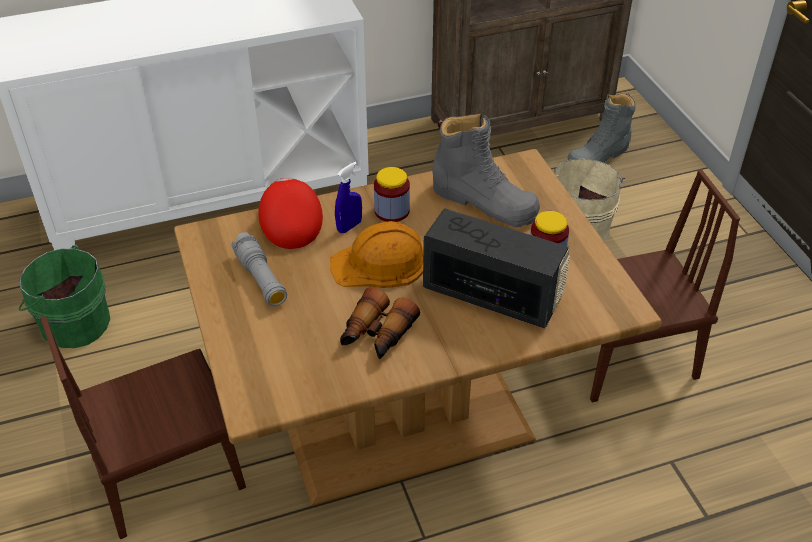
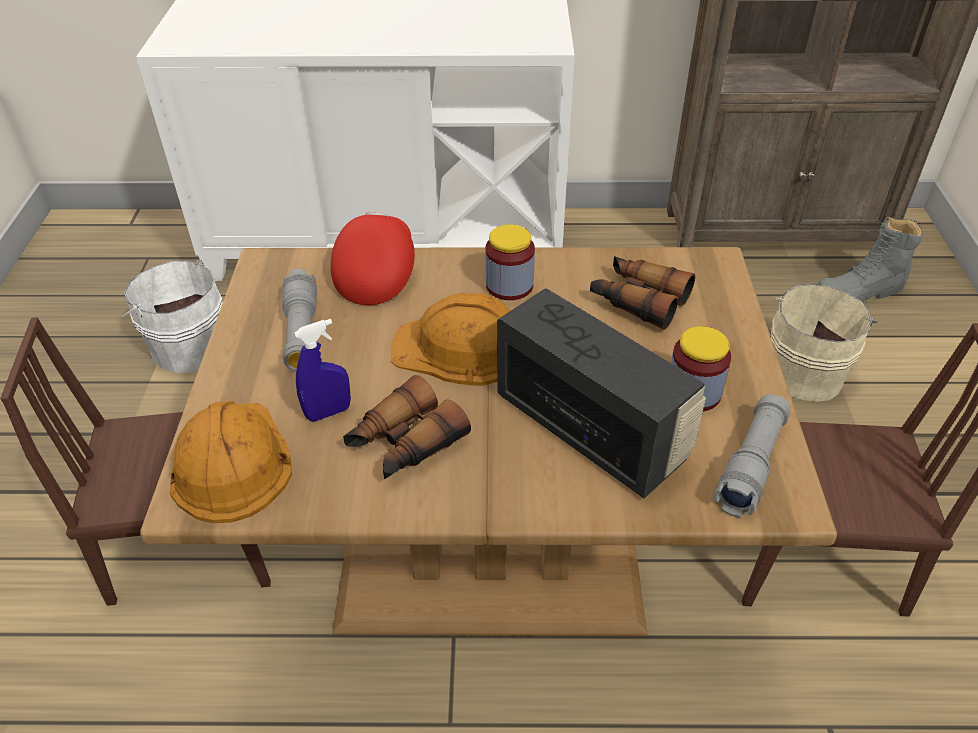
camera: 20 degrees right, 0 degrees up
green bucket [19,245,110,348] -> white bucket [122,259,223,373]
blue spray bottle [335,162,362,234] -> blue spray bottle moved to [294,319,351,421]
grey boot [432,113,540,227] -> binoculars [590,256,695,330]
none -> orange hard hat [170,401,292,523]
none -> grey flashlight [714,394,790,518]

